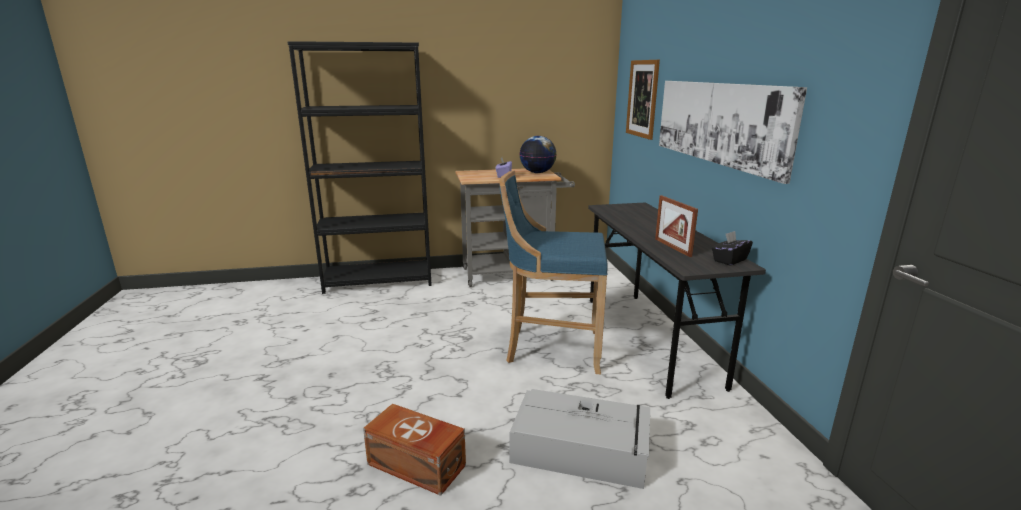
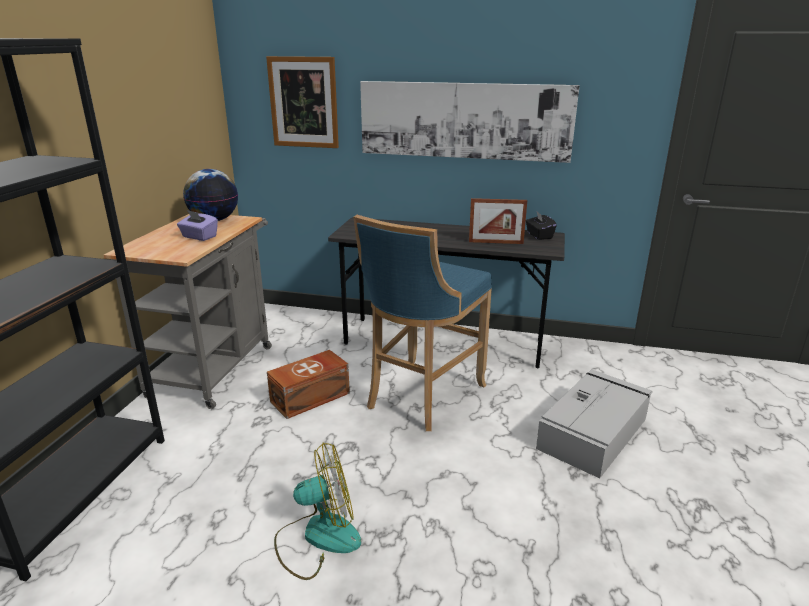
camera: 65 degrees left, 5 degrees up
brown storage box [363,403,466,496] -> brown storage box moved to [267,350,350,419]
none -> fan [274,443,361,580]

